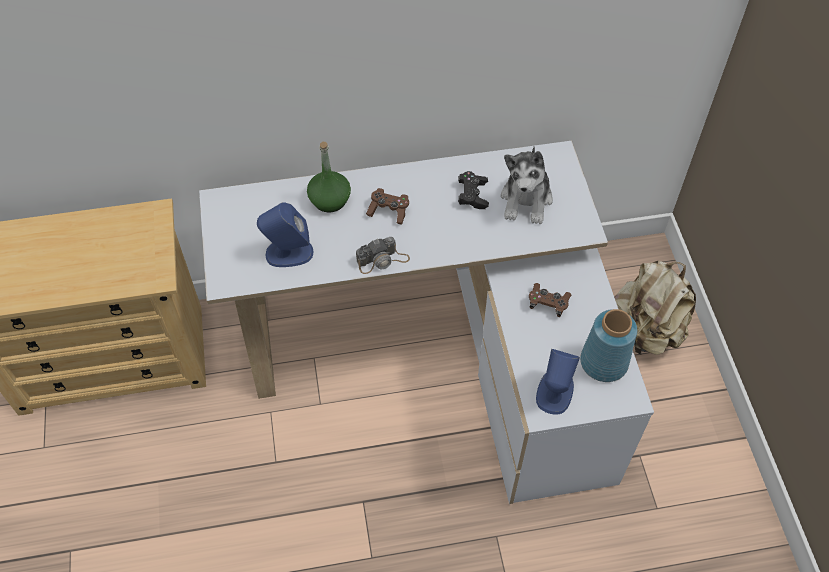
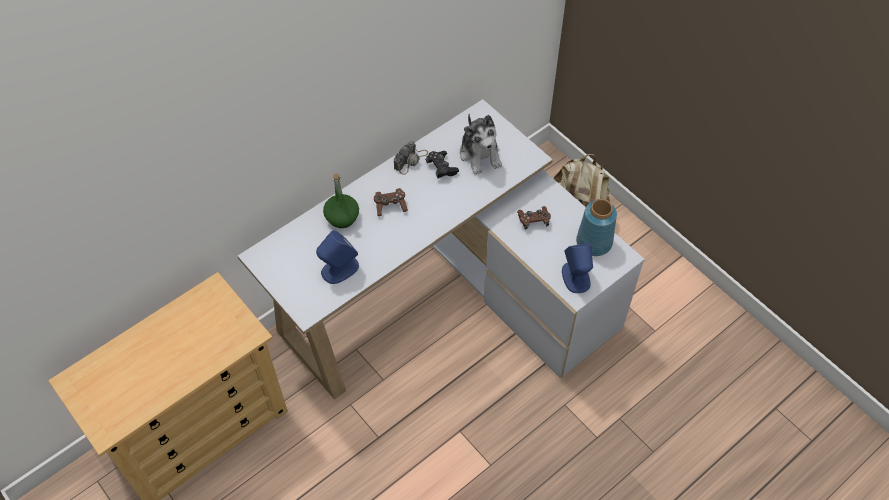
camera: 30 degrees left, 0 degrees up
camera [356,237,410,274] -> camera moved to [394,141,428,175]

